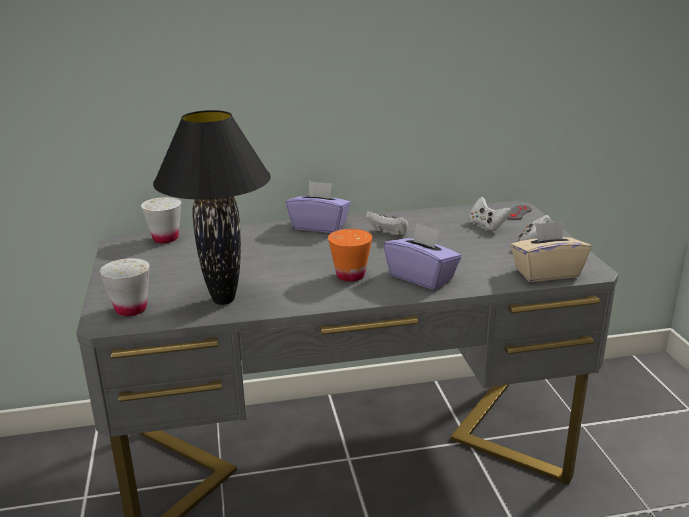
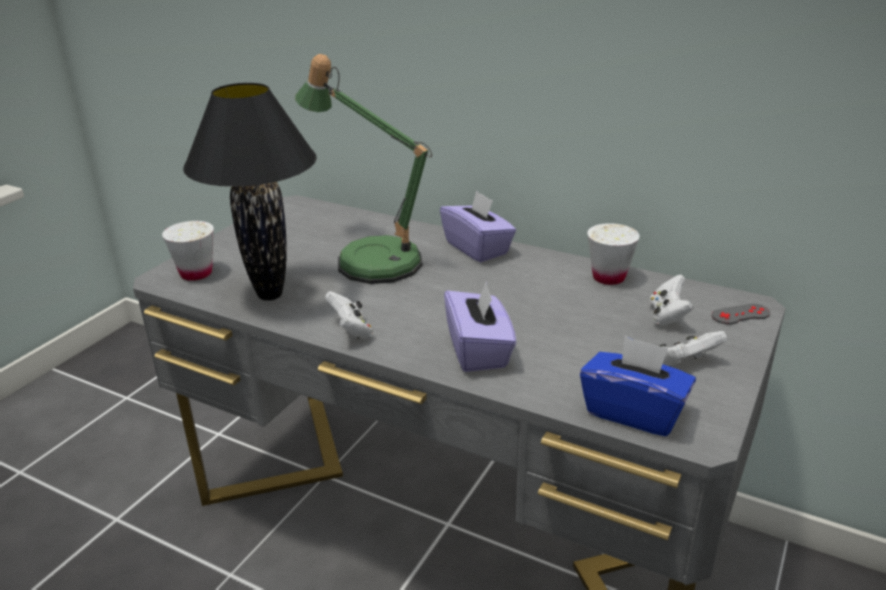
camera: 40 degrees right, 5 degrees up
white cup [141,197,181,243] -> white cup moved to [587,223,640,285]
orange cup [328,229,372,282] -> none
white game controller [365,211,408,235] -> white game controller moved to [325,291,373,339]
beige tissue box [511,221,591,282] -> blue tissue box [580,336,696,436]
none -> table lamp [295,54,432,284]

